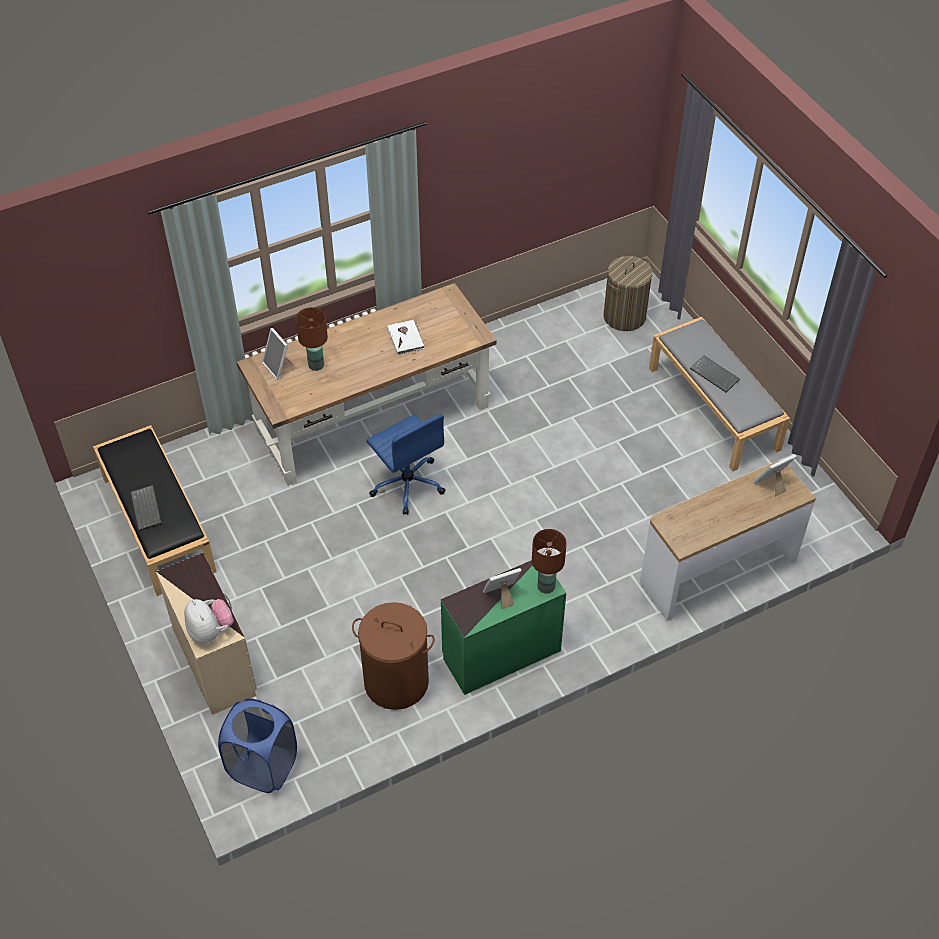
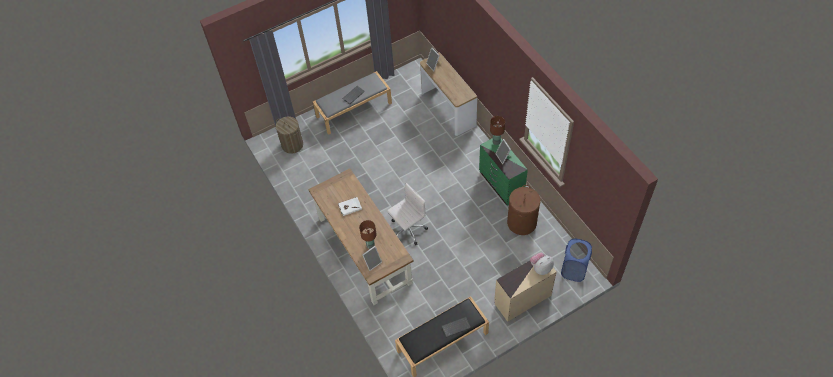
camera: 90 degrees left, 5 degrees up
blue office chair [366,414,445,515] -> white office chair [387,183,428,245]

